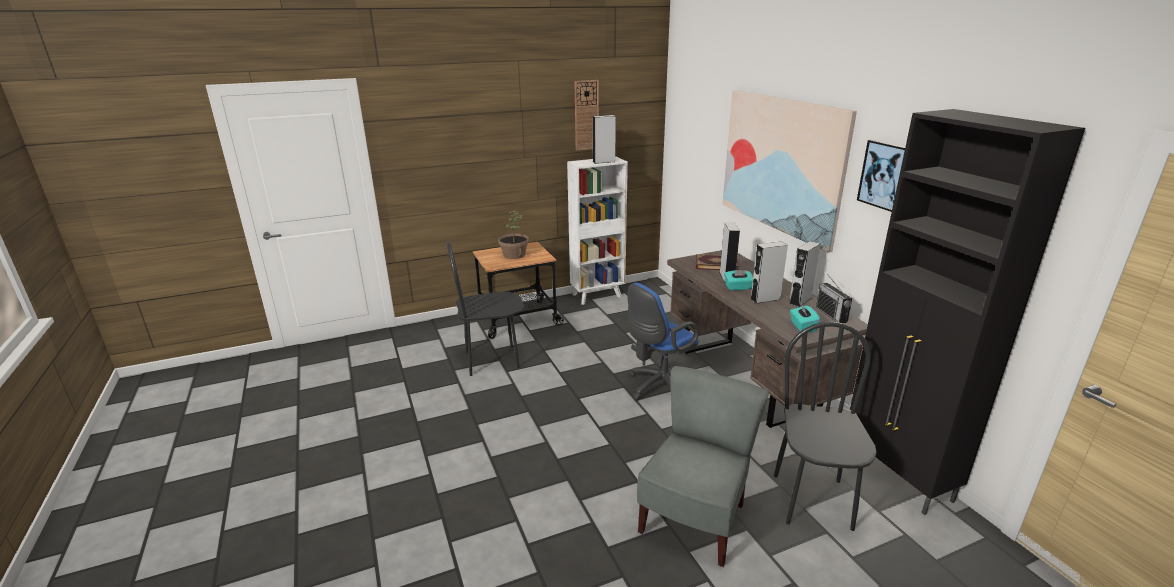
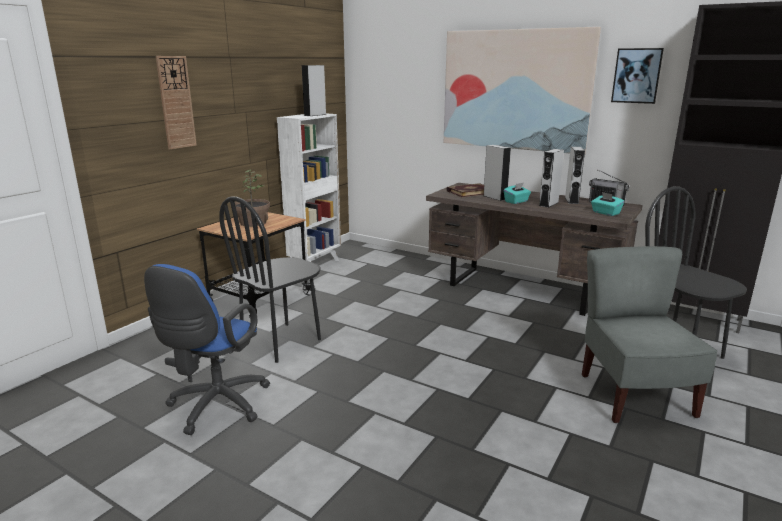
camera: 35 degrees left, 5 degrees down
wall clock [575,80,599,151] -> wall clock moved to [156,56,197,149]
blue office chair [628,283,699,401] -> blue office chair moved to [144,264,270,435]

